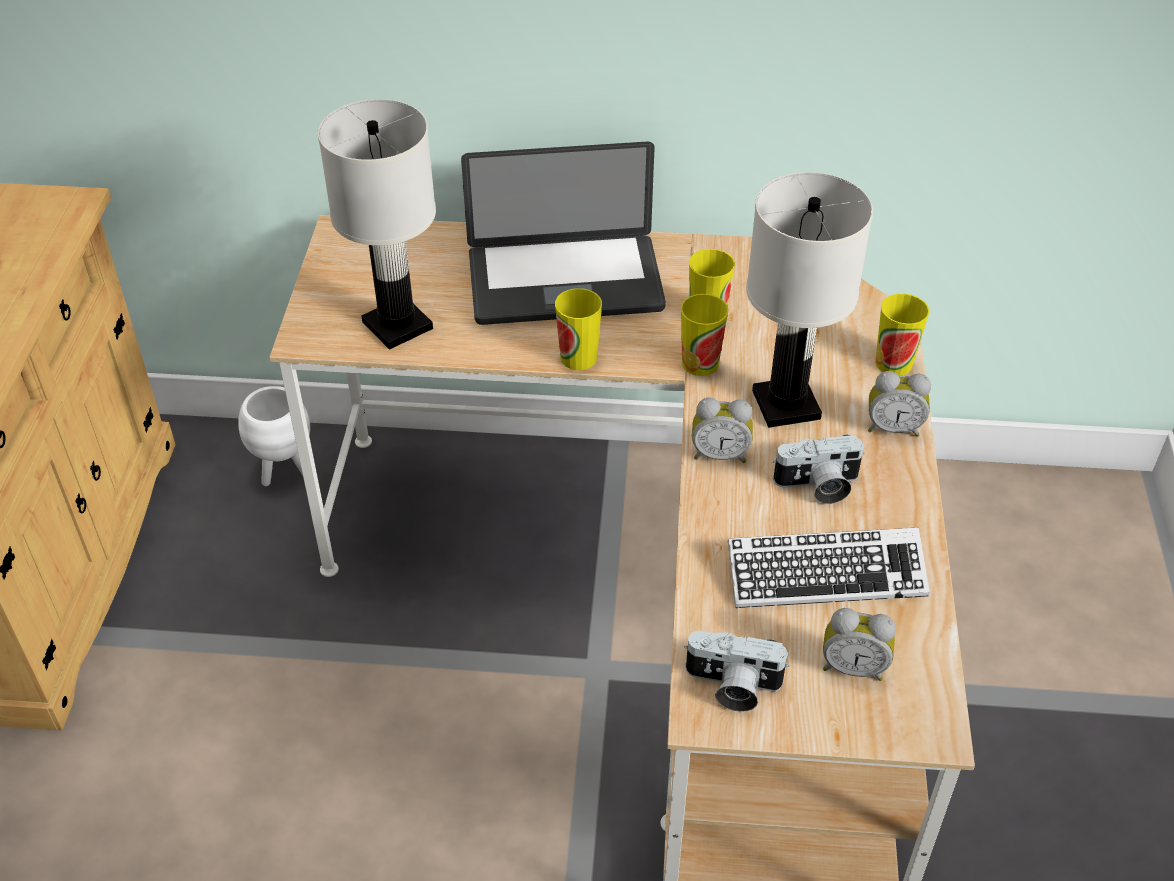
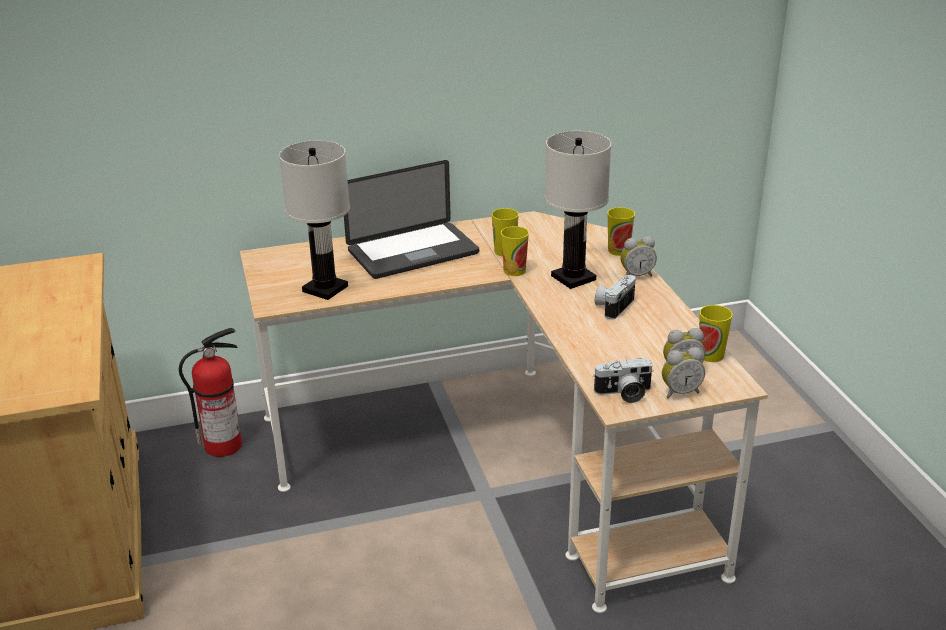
camera: 20 degrees left, 15 degrees down
white planter [238,386,310,486] -> fire extinguisher [179,328,242,457]
cup [555,288,602,370] -> cup moved to [699,305,733,362]
alarm clock [692,398,753,463] -> alarm clock moved to [662,347,705,399]
keyboard [728,527,930,608] -> none
camera [773,435,865,504] -> camera turned 150 degrees clockwise [595,275,636,319]

